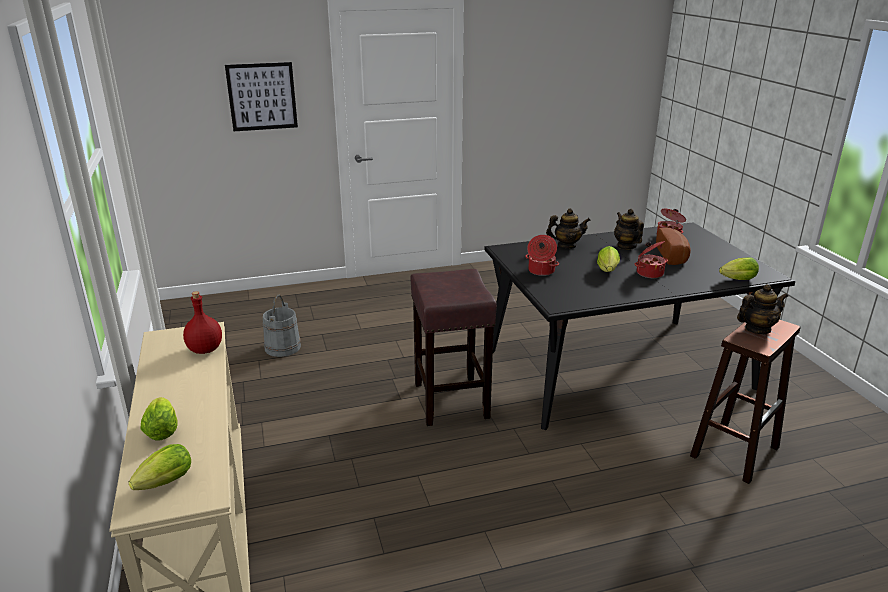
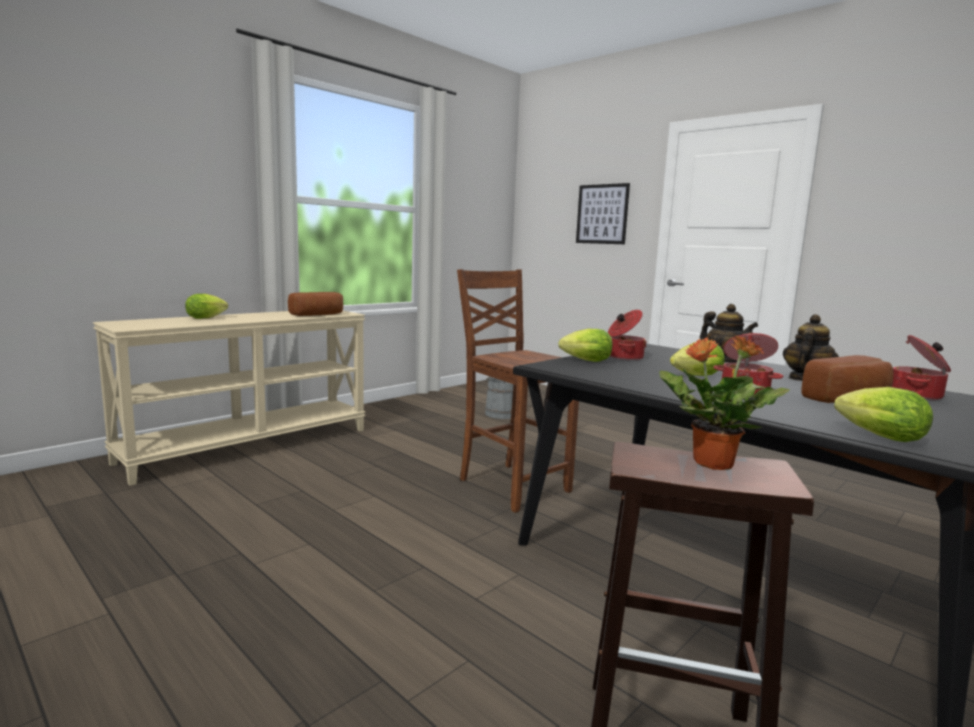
camera: 60 degrees right, 15 degrees down
lettuce [128,444,191,490] -> lettuce moved to [558,329,613,362]
red bottle [183,291,222,354] -> bread [288,292,343,316]
brown stool [410,269,497,426] -> brown chair [457,269,579,513]
teapot [737,284,788,334] -> potted plant [659,335,790,470]

